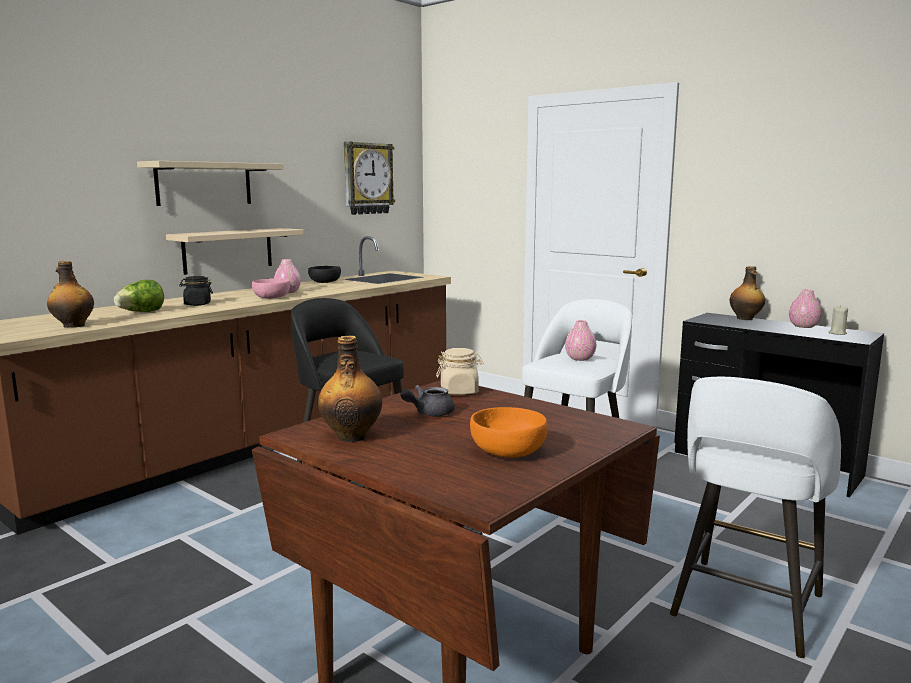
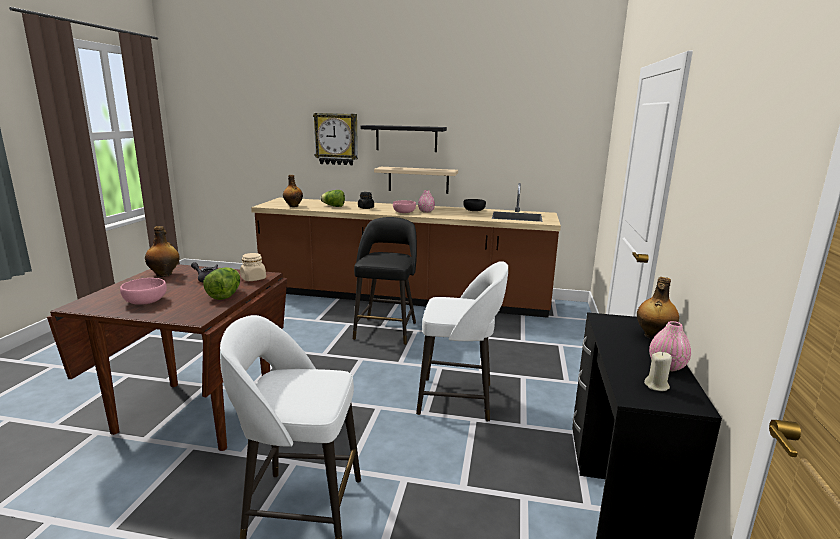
camera: 60 degrees right, 5 degrees up
beige shelf [137,161,284,206] -> black shelf [361,125,447,152]
wall clock [344,142,395,215] -> wall clock moved to [313,113,358,165]
orange bowl [470,407,548,457] -> pink bowl [120,278,167,305]
pink vase [565,320,596,361] -> none
none -> lettuce [204,267,240,300]

